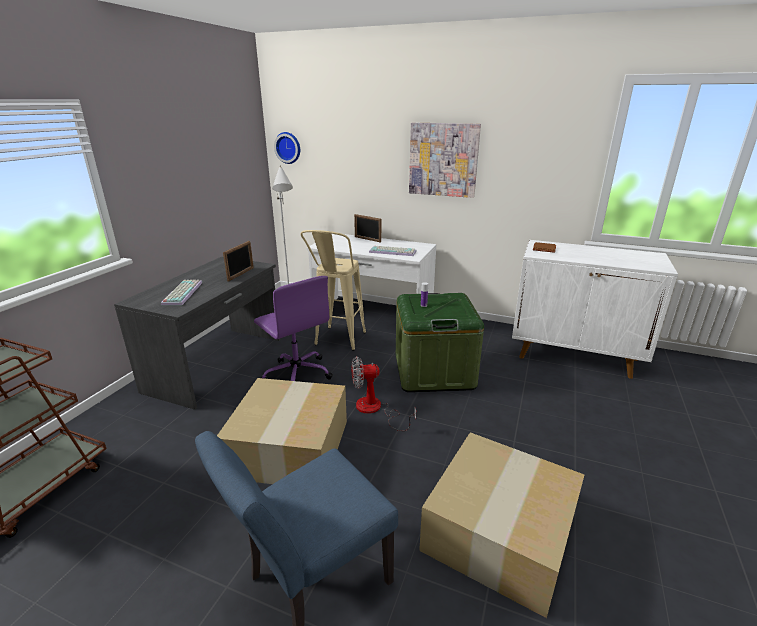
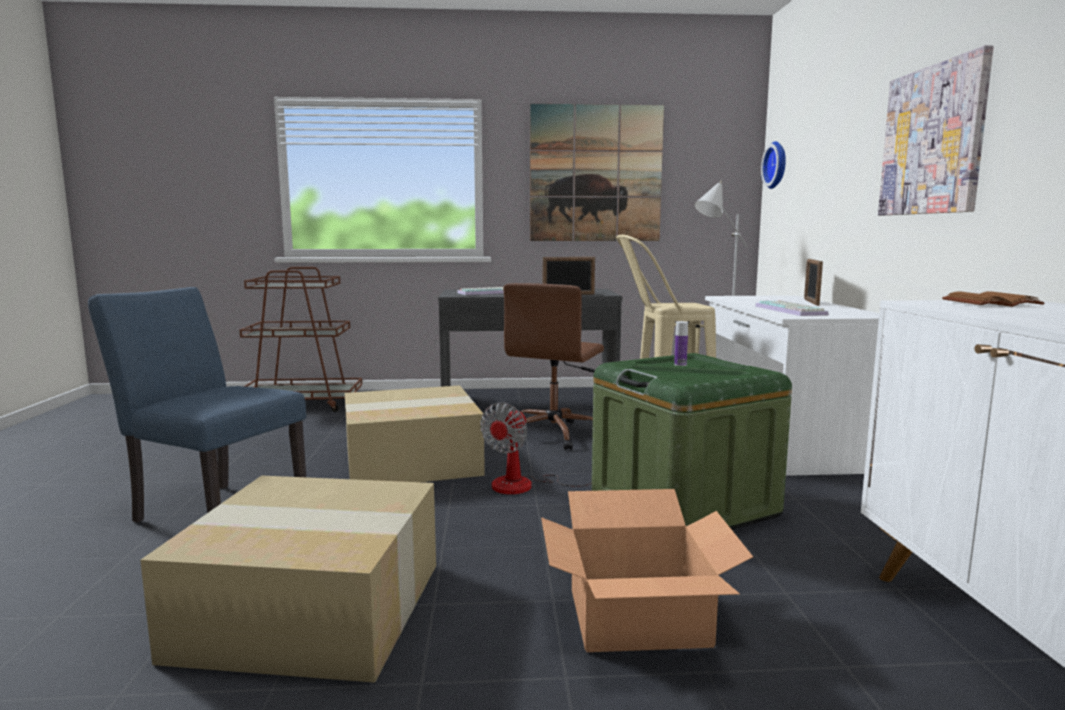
camera: 65 degrees right, 15 degrees down
purple office chair [254,276,333,381] -> brown office chair [503,283,604,450]
fan [351,356,416,431] -> fan turned 120 degrees counterclockwise [480,402,592,494]
none -> picture [530,104,664,241]
none -> cardboard box [541,489,753,652]

